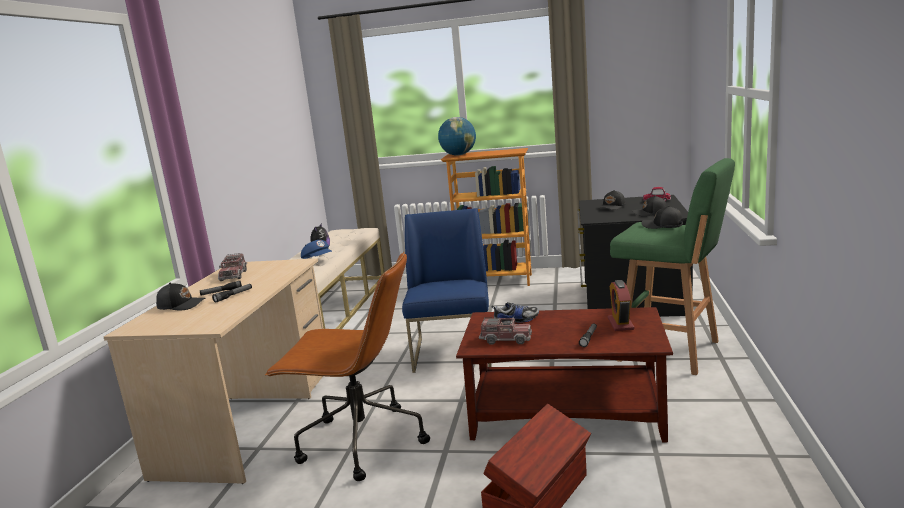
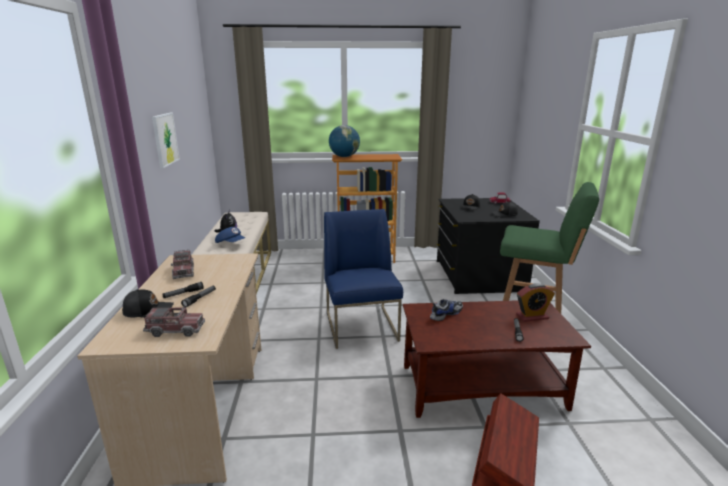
camera: 15 degrees left, 5 degrees up
brown office chair [265,252,430,481] -> none
toy truck [479,317,532,344] -> toy truck moved to [143,306,205,337]
alarm clock [608,280,635,331] -> alarm clock turned 90 degrees counterclockwise [516,283,555,322]
black cap [641,206,683,229] -> none
none -> picture [152,113,180,168]

